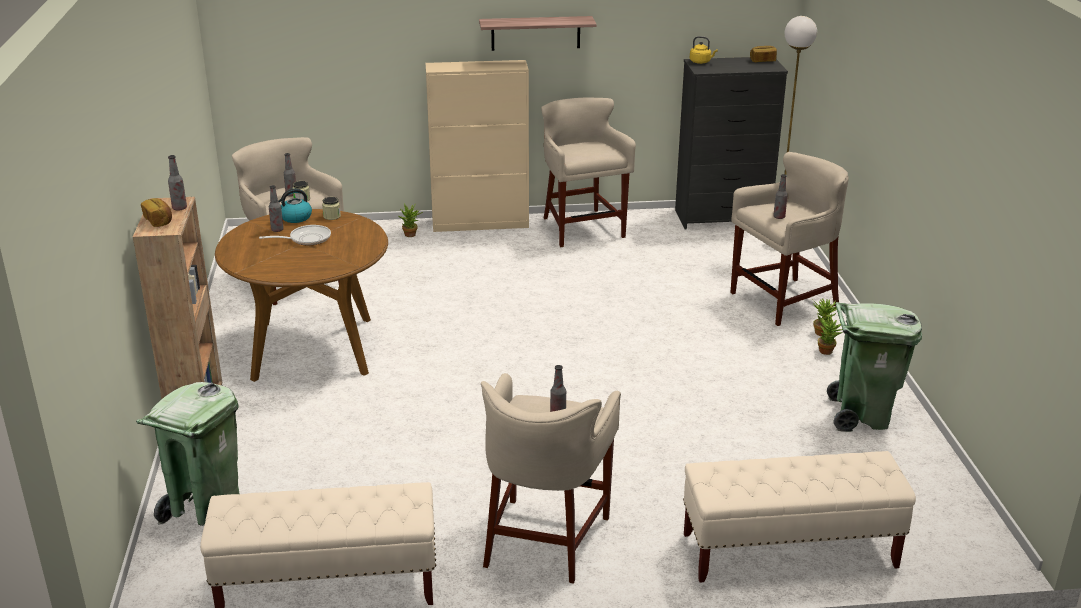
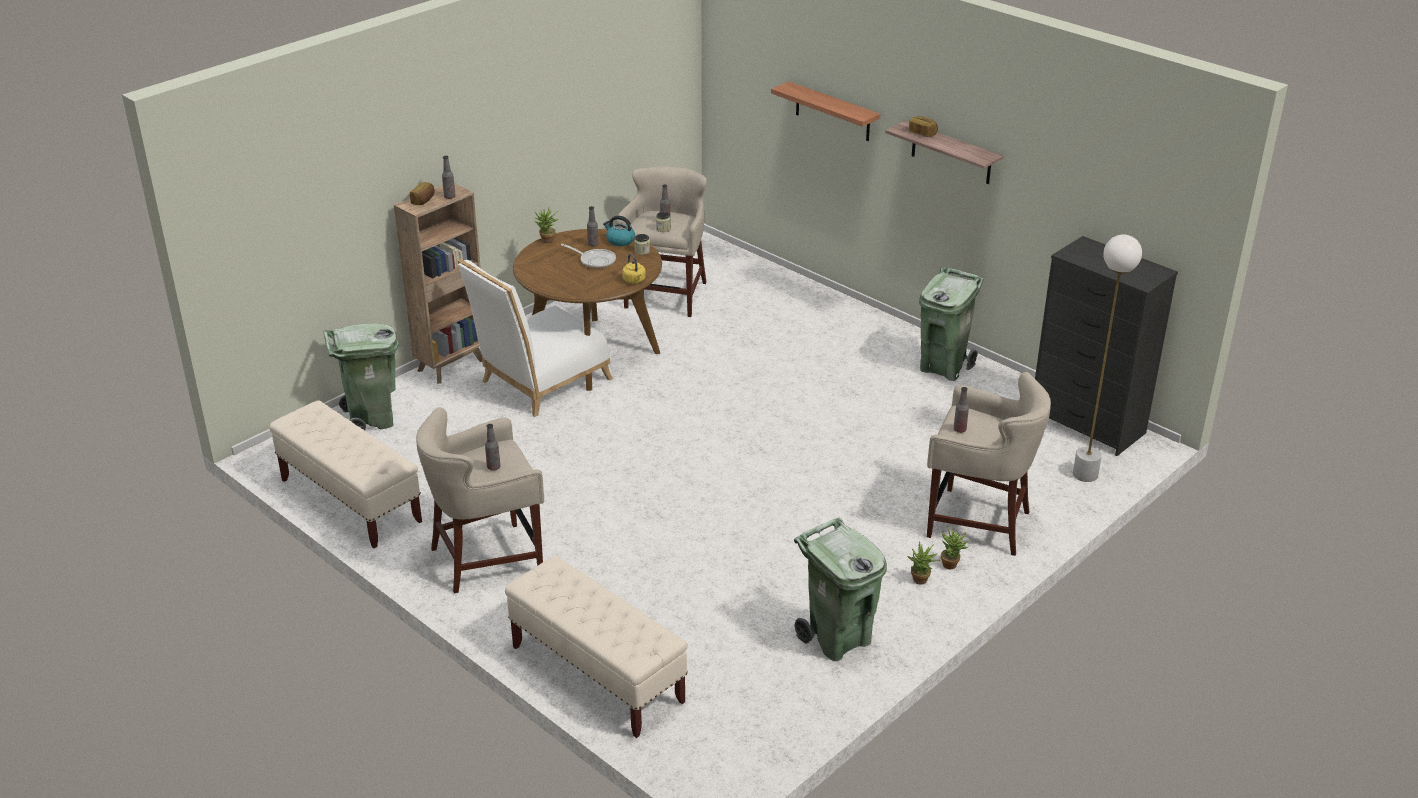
camera: 50 degrees right, 5 degrees up
potted plant [398,203,423,237] -> potted plant moved to [534,206,559,243]
beige cabinet [425,60,529,232] -> none
beige stool [541,97,636,247] -> green trash can [919,267,984,381]
yellow kettle [690,36,718,64] -> yellow kettle moved to [622,254,646,284]
bread [750,46,777,62] -> bread moved to [909,116,938,137]
none -> white chair [457,259,613,417]
none -> shelf [771,81,880,141]

